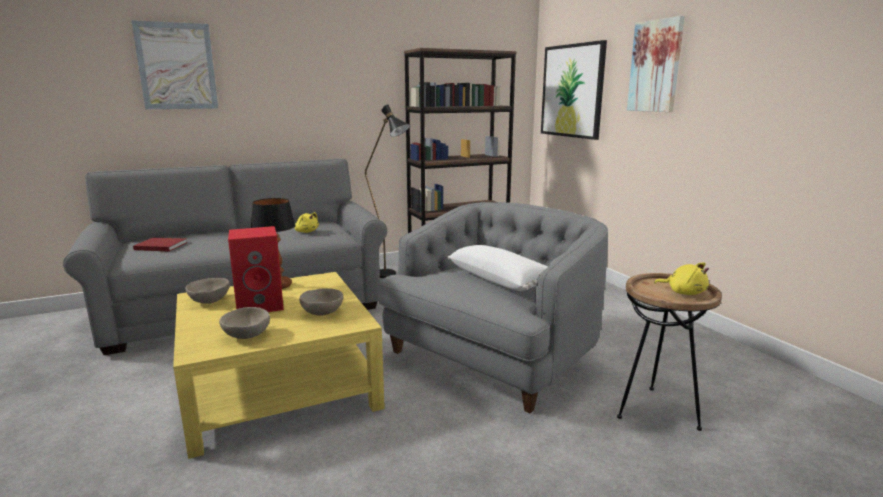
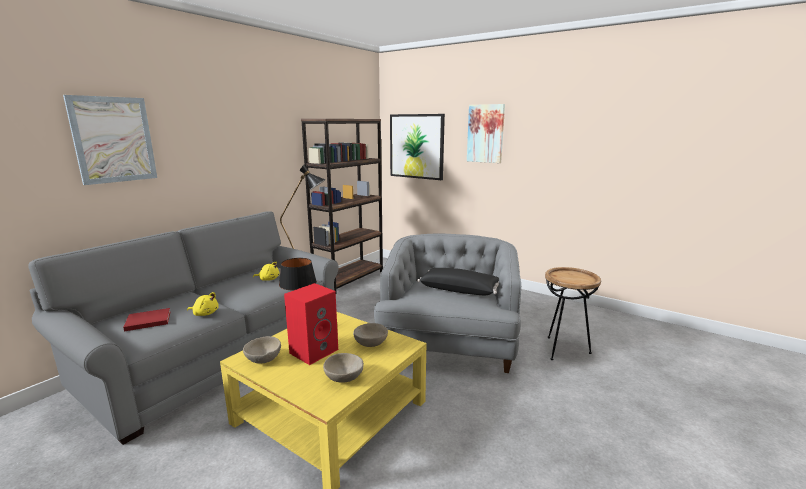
camera: 30 degrees left, 0 degrees up
white pillow [448,245,548,291] -> black pillow [417,268,499,295]
yellow plush toy [654,262,709,295] -> yellow plush toy moved to [187,292,219,316]

